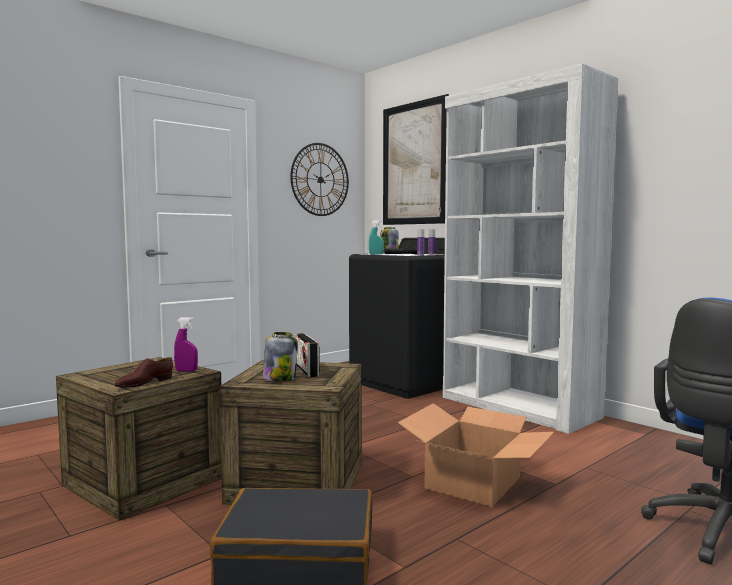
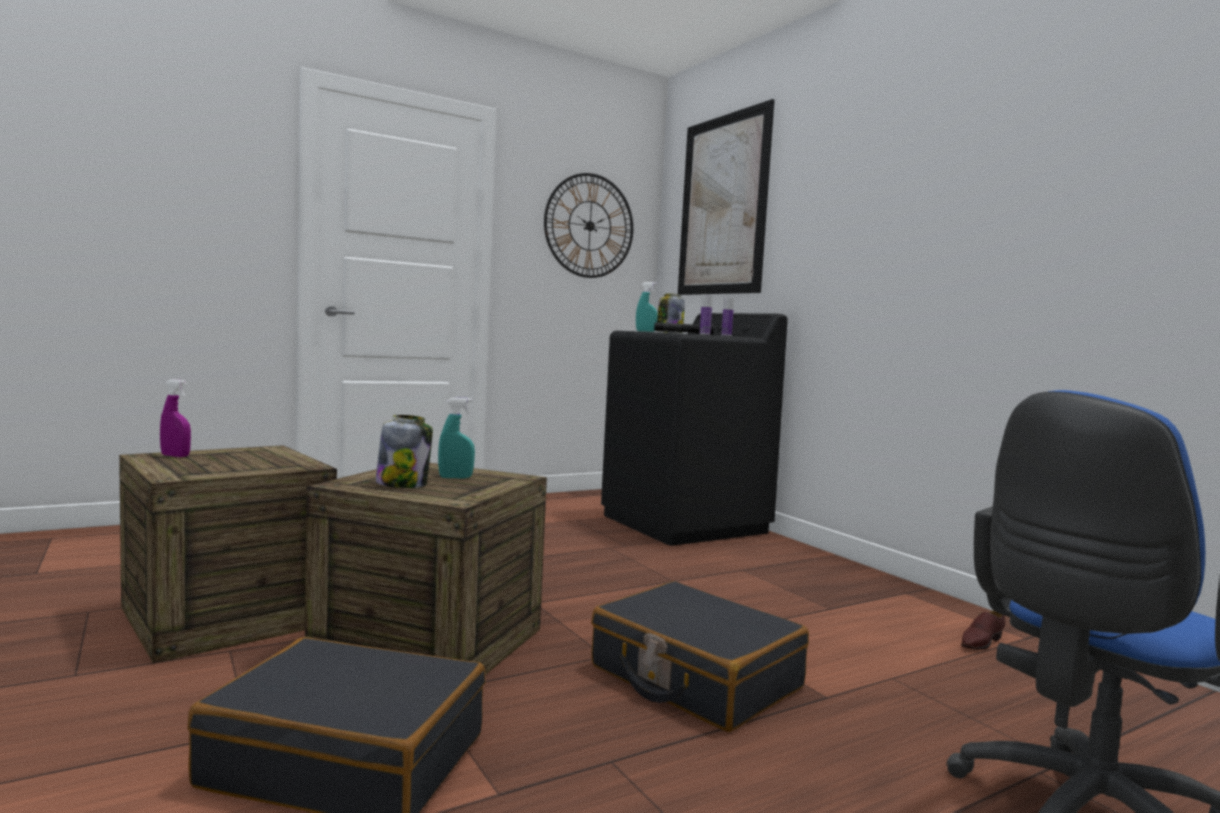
camera: 10 degrees right, 0 degrees up
brown shoe [115,357,173,387] -> brown shoe moved to [961,610,1005,650]
purple spray bottle [174,317,198,372] -> purple spray bottle moved to [160,379,191,457]
radio [294,333,320,377] -> turquoise spray bottle [438,398,475,479]
cardboard box [398,403,554,507] -> black suitcase [591,581,809,732]
white bookcase [443,64,618,434] -> none

